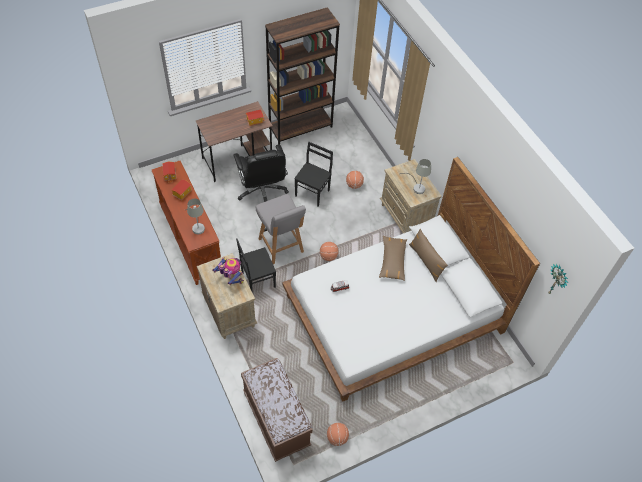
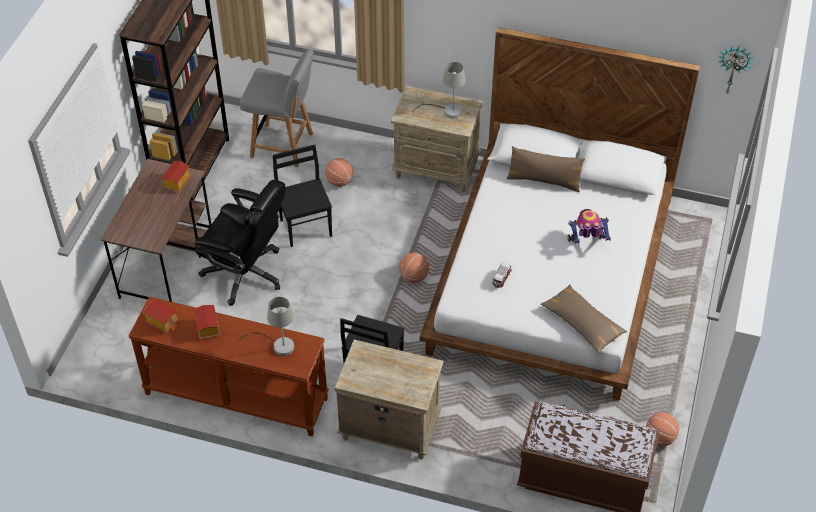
camera: 45 degrees left, 5 degrees down
toy robot [212,258,244,285] -> toy robot moved to [567,209,611,244]
grey chair [256,194,306,264] -> grey chair moved to [240,49,314,167]
brown pillow [379,236,407,281] -> brown pillow moved to [541,284,628,353]

